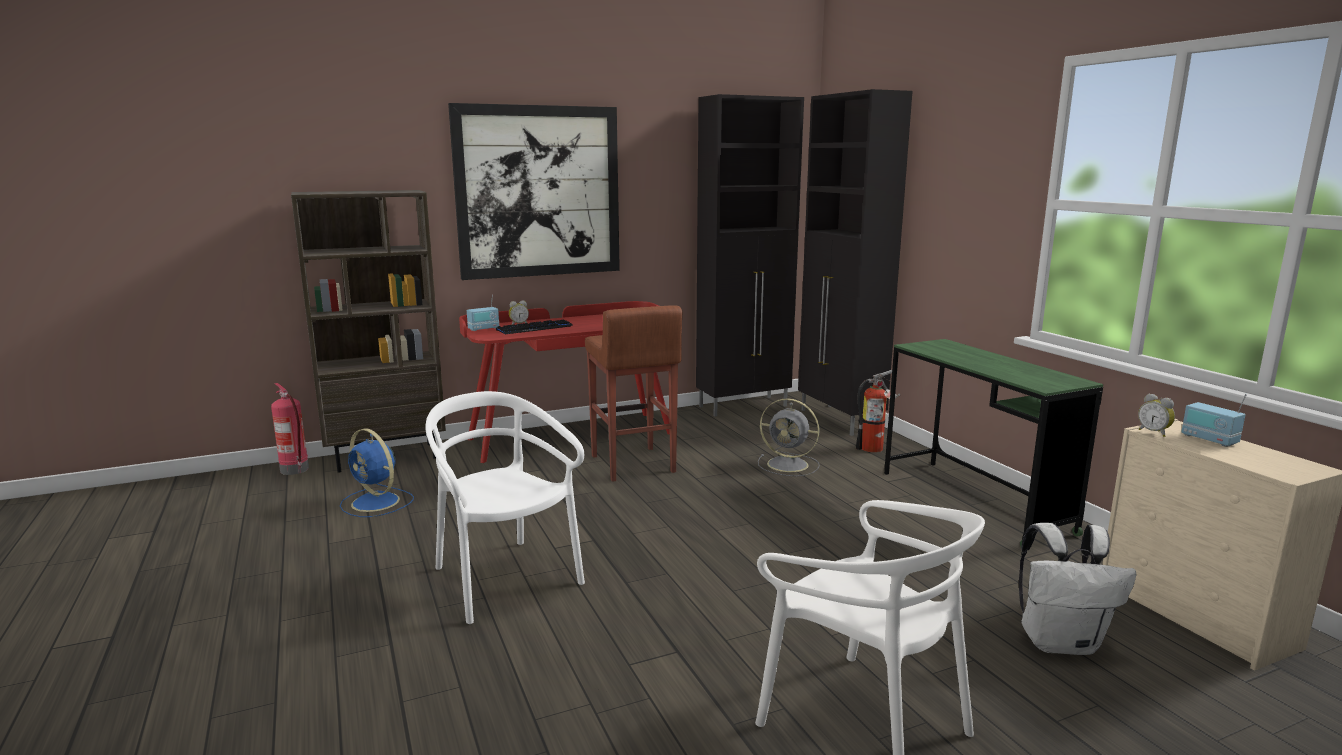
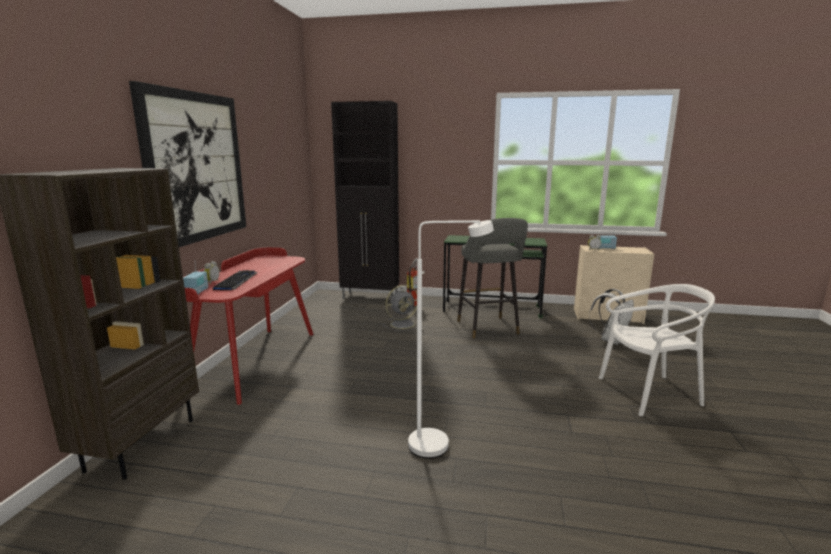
camera: 55 degrees left, 0 degrees up
fire extinguisher [271,383,309,475] -> none
blue fan [340,429,414,517] -> none
white chair [425,391,585,624] -> white floor lamp [408,220,494,458]
brown stool [585,305,682,482] -> none
black cabinet [696,94,804,417] -> none
none -> grey stool [457,218,528,338]

